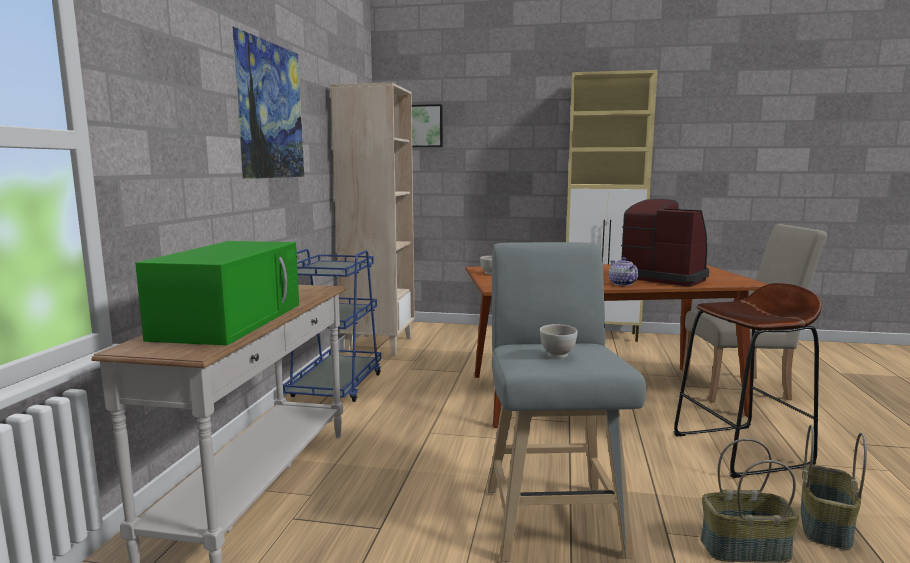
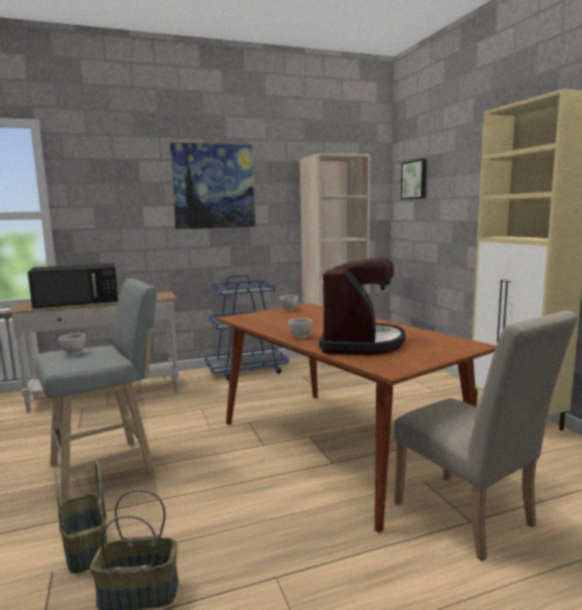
camera: 60 degrees right, 0 degrees up
green microwave [135,241,299,346] -> black microwave [28,263,118,309]
teapot [609,257,638,286] -> white bowl [288,318,312,338]
brown stool [674,283,822,478] -> none

